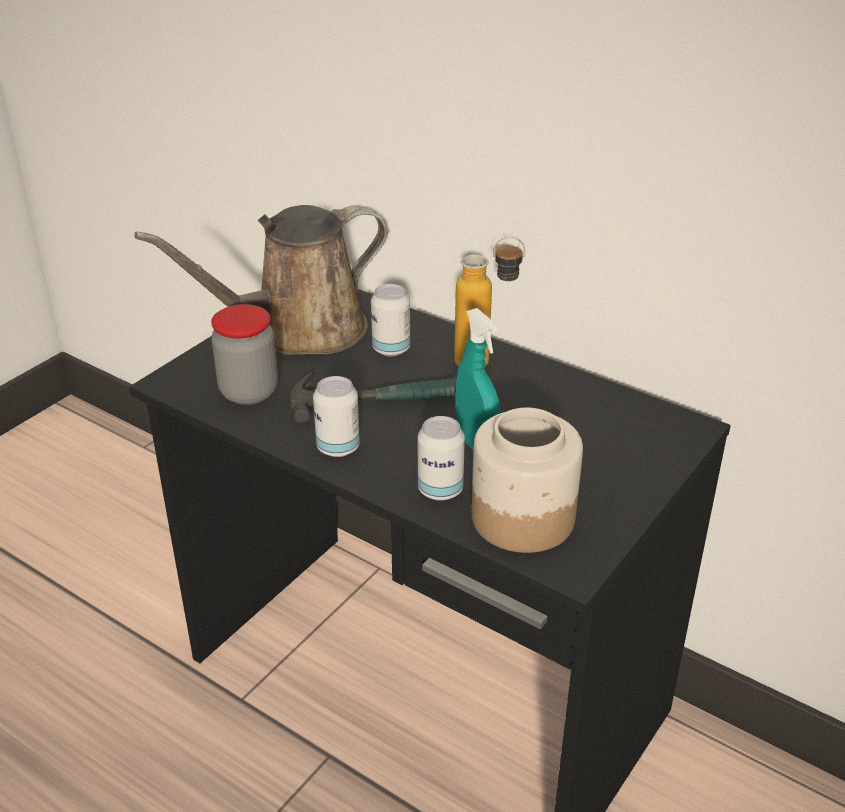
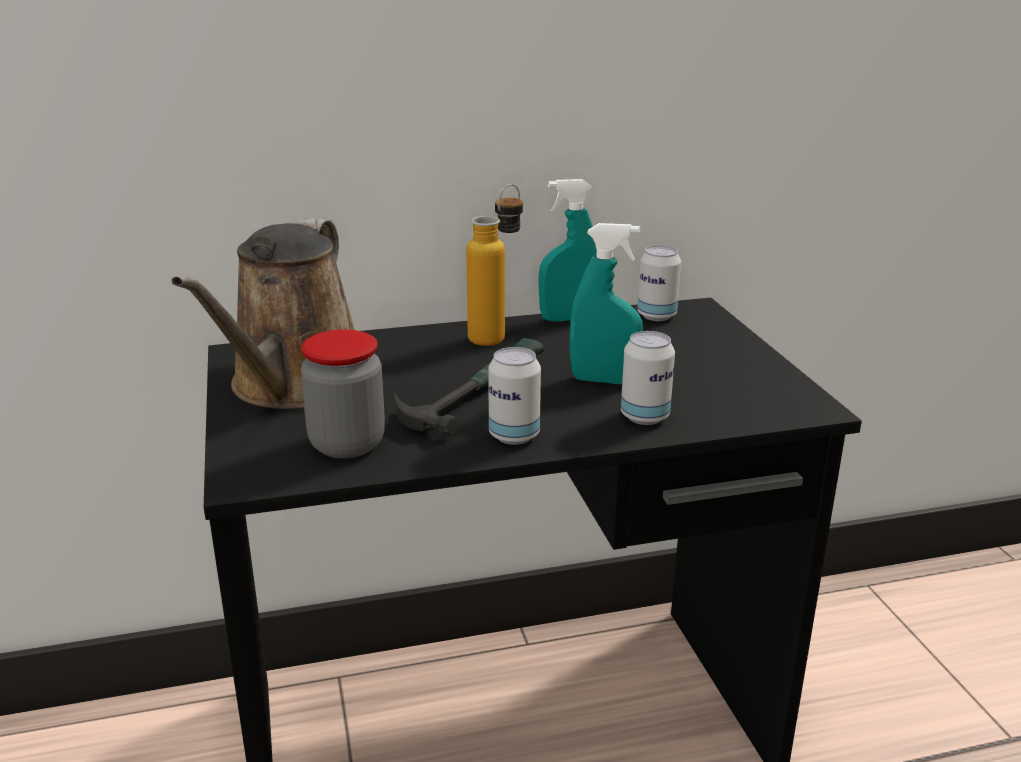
camera: 50 degrees left, 10 degrees down
can [371,284,410,356] -> can moved to [637,245,681,321]
jar [471,408,583,553] -> none
none -> turquoise spray bottle [538,179,597,321]

